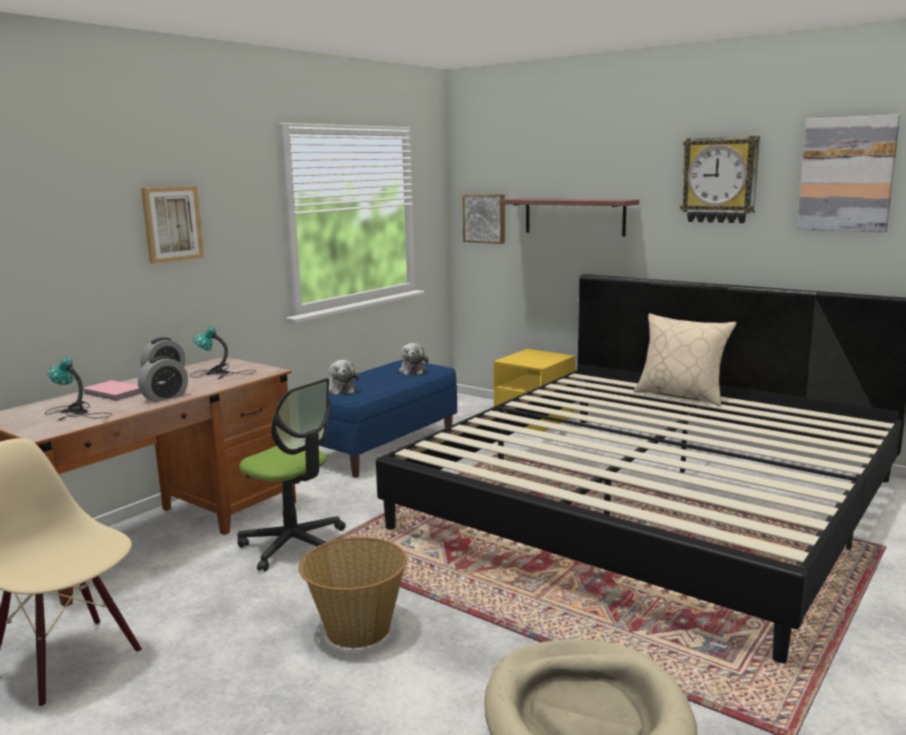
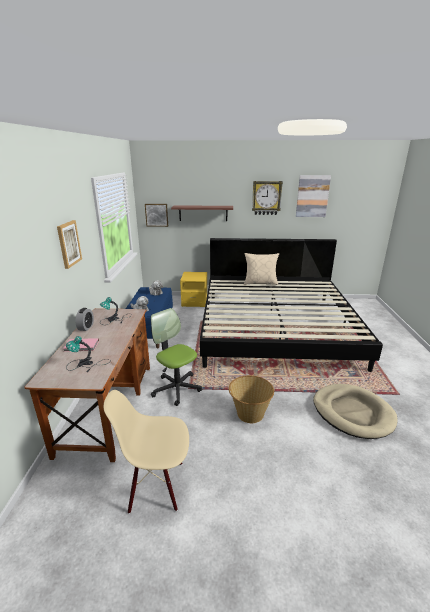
camera: 35 degrees left, 10 degrees up
alarm clock [138,356,188,402] -> none
office chair [237,378,346,571] -> office chair turned 135 degrees counterclockwise [151,308,202,406]

